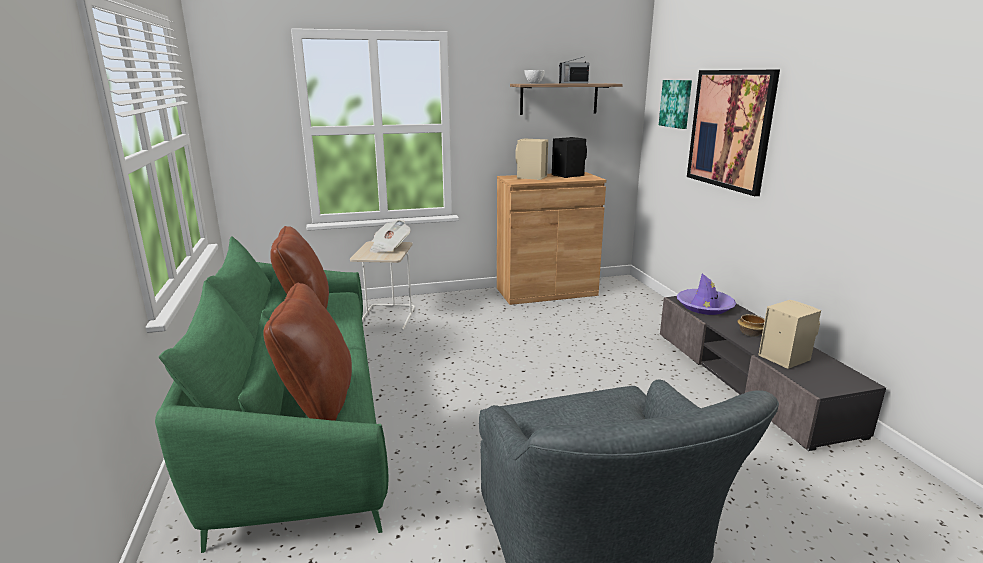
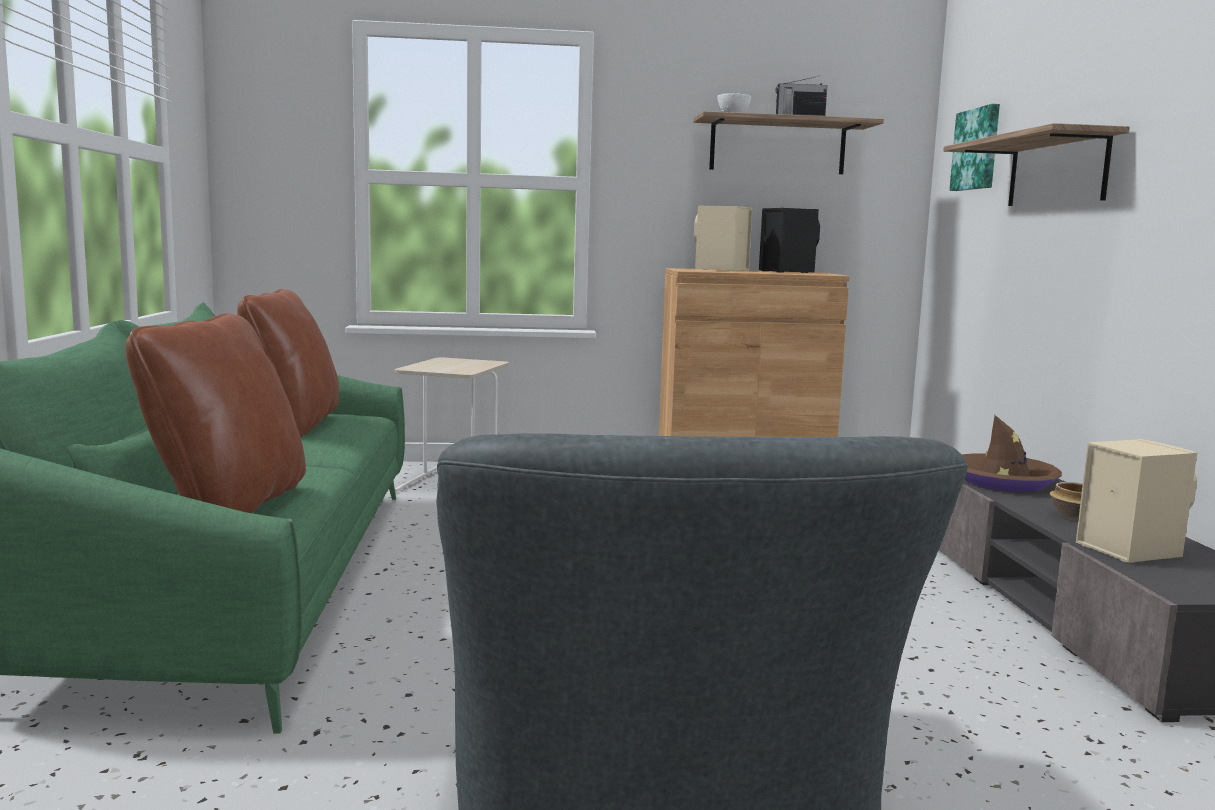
camera: 10 degrees right, 10 degrees down
newspaper [369,220,411,253] -> none
purple hat [677,274,736,315] -> brown hat [962,415,1062,492]
picture [687,70,780,196] -> shelf [943,123,1130,206]

